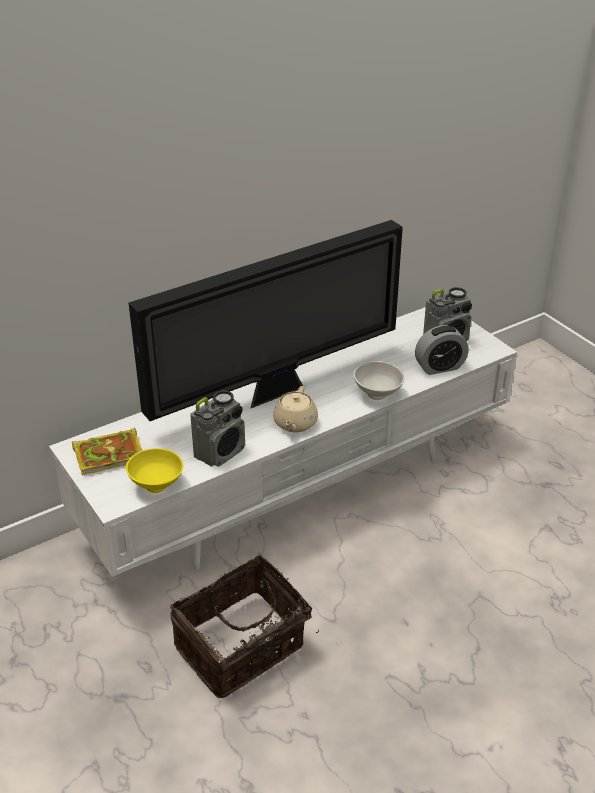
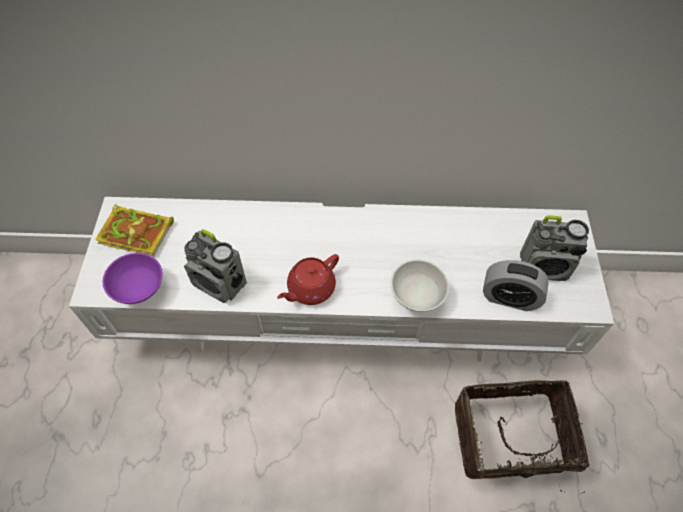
camera: 35 degrees right, 20 degrees up
yellow bowl [126,448,183,493] -> purple bowl [103,253,162,304]
television [129,220,403,421] -> none
basket [170,555,319,698] -> basket moved to [455,380,589,494]
radio [190,390,245,467] -> radio turned 45 degrees clockwise [184,229,247,303]
beige teapot [273,386,318,432] -> red teapot [277,254,339,305]

